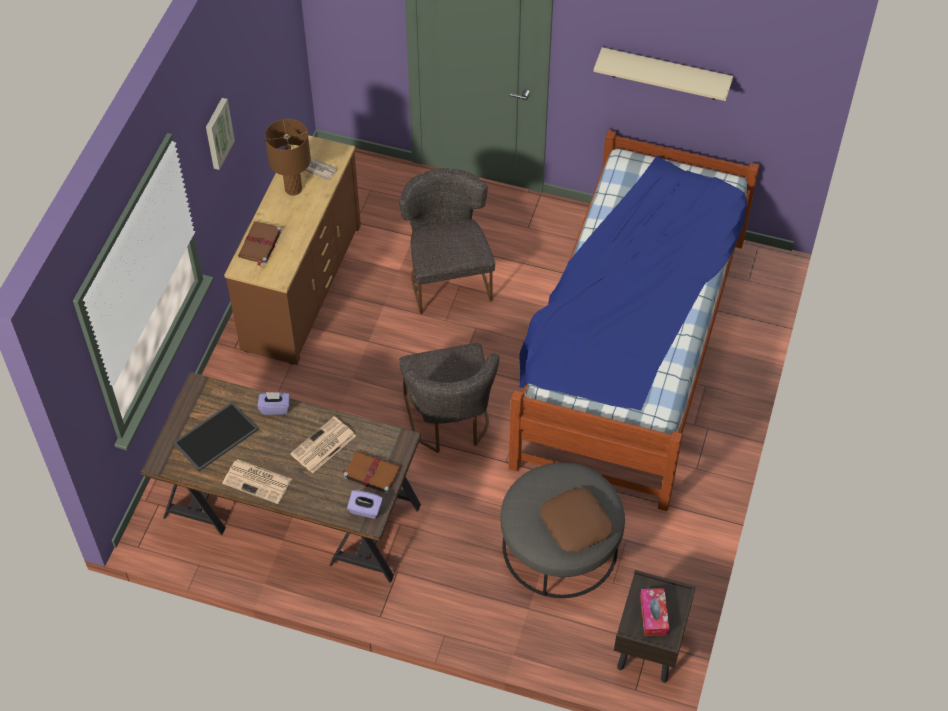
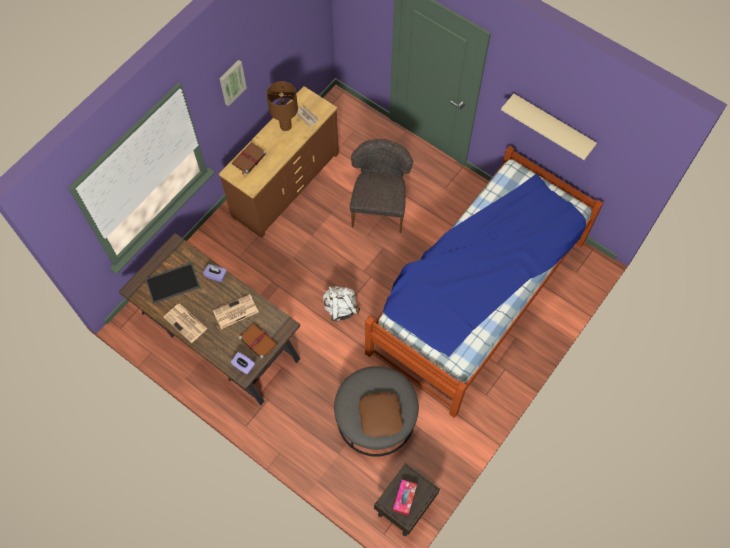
camera: 20 degrees right, 10 degrees up
grey chair [399,343,499,453] -> white backpack [323,284,360,321]

